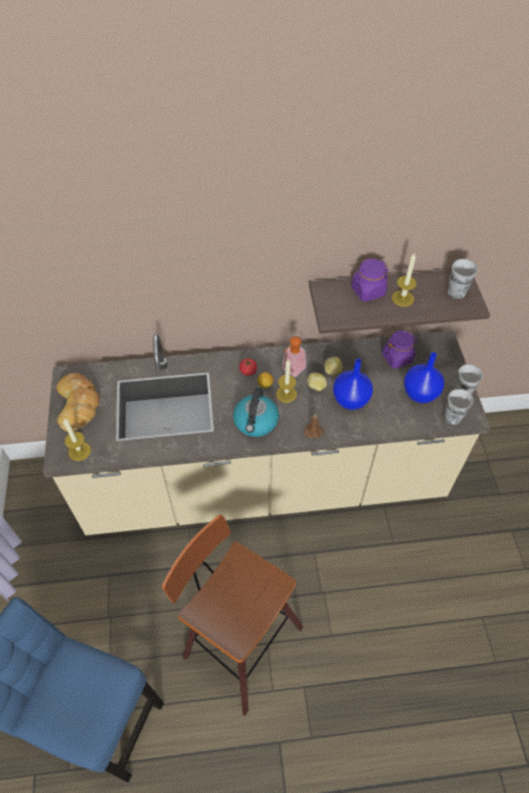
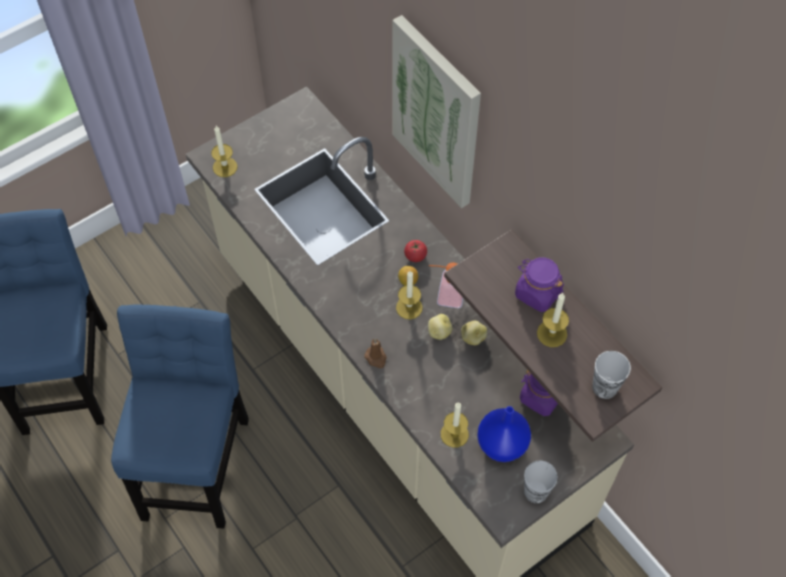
camera: 60 degrees right, 5 degrees up
bread [56,373,99,432] -> none
stool [162,515,303,716] -> blue chair [111,305,249,529]
kettle [233,388,279,437] -> none
blue vase [333,359,373,410] -> none
cup [444,389,473,425] -> none
none -> picture [392,15,481,208]
none -> candle [441,402,469,448]

